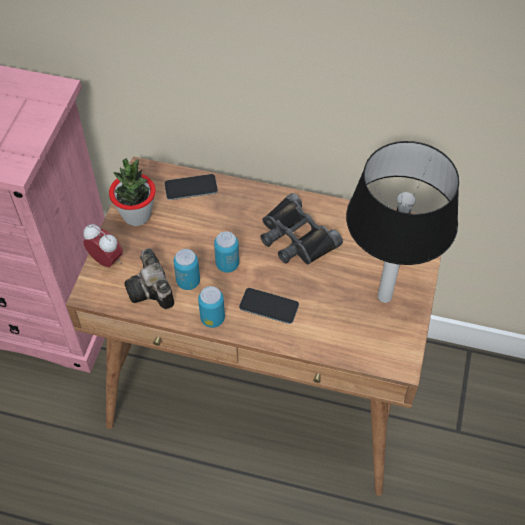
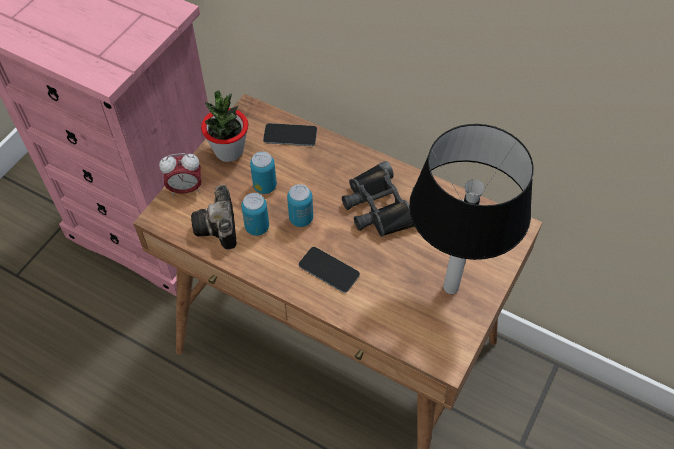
camera: 15 degrees right, 0 degrees up
alarm clock [83,224,123,267] -> alarm clock turned 120 degrees clockwise [159,153,201,196]
can [198,286,225,328] -> can moved to [250,151,277,194]

